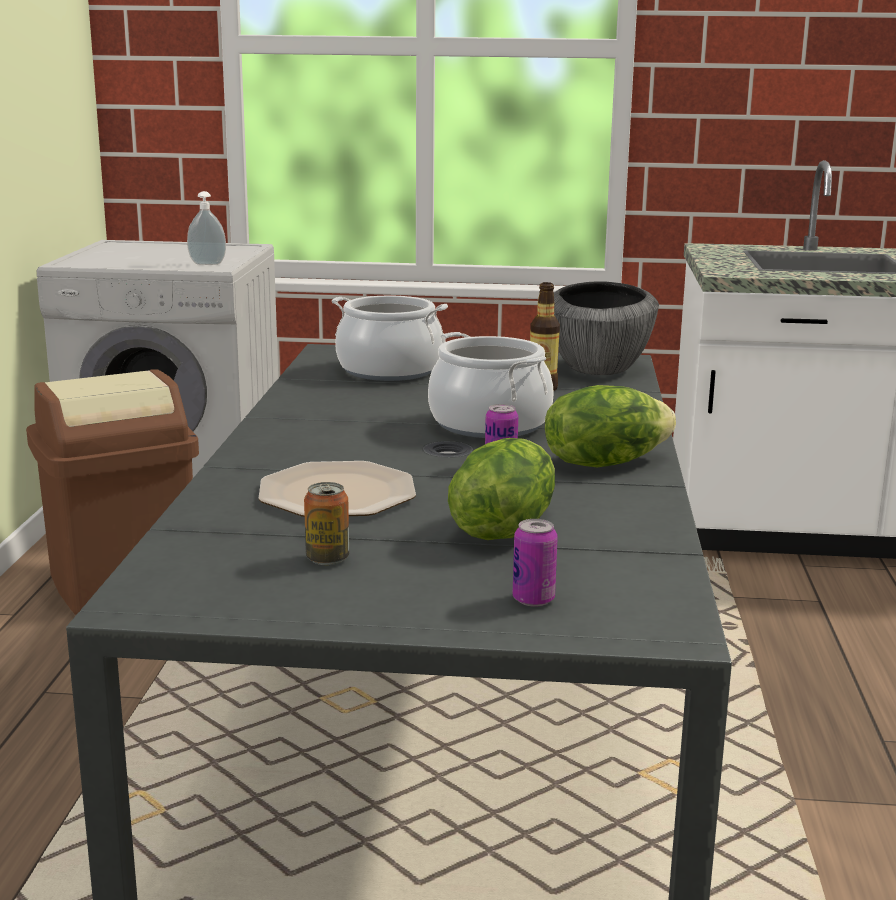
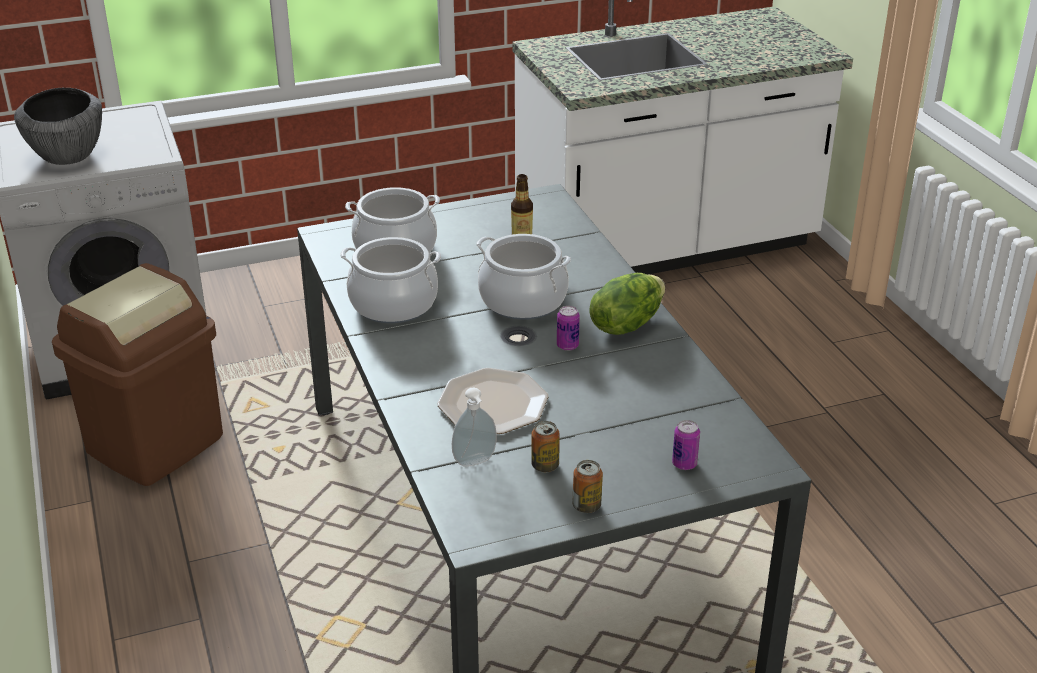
camera: 25 degrees left, 15 degrees up
soap dispenser [187,191,226,265] -> soap dispenser moved to [452,387,497,467]
lettuce [448,438,555,540] -> none
bowl [554,281,659,375] -> bowl moved to [14,88,102,165]
none -> cooking pot [340,237,441,323]
none -> can [572,460,603,513]

